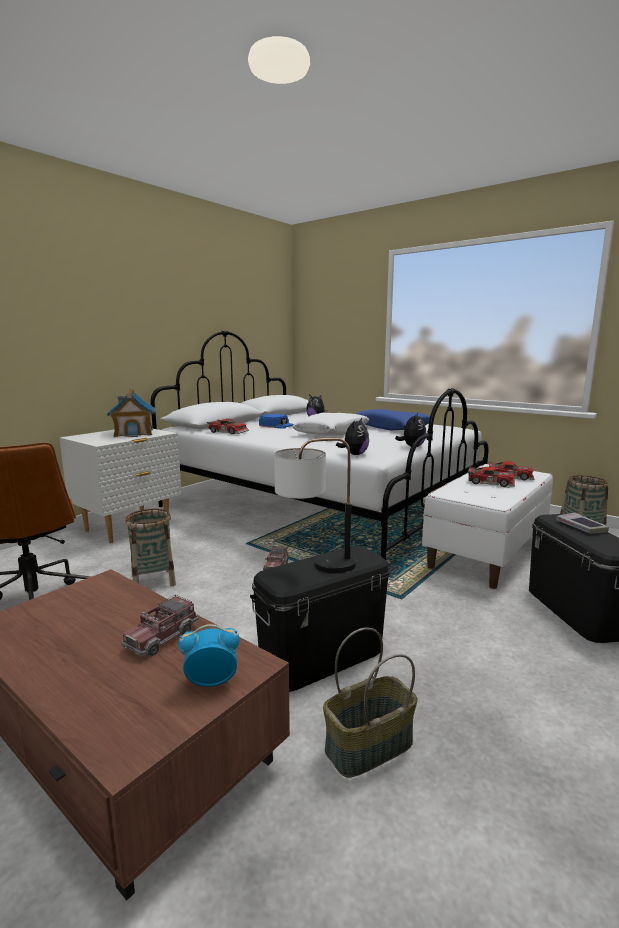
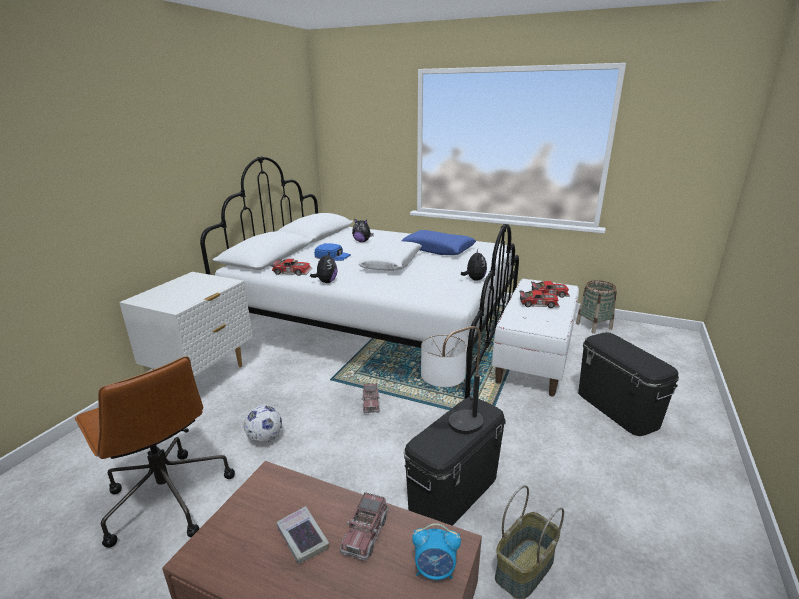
camera: 15 degrees left, 10 degrees up
toy house [106,390,155,437] -> none
basket [125,509,176,586] -> football [244,405,282,443]
alarm clock [178,624,240,687] -> alarm clock turned 150 degrees counterclockwise [412,523,461,580]
plush toy [336,418,369,455] -> plush toy moved to [310,251,337,283]
book [556,513,609,534] -> book moved to [276,506,329,564]

